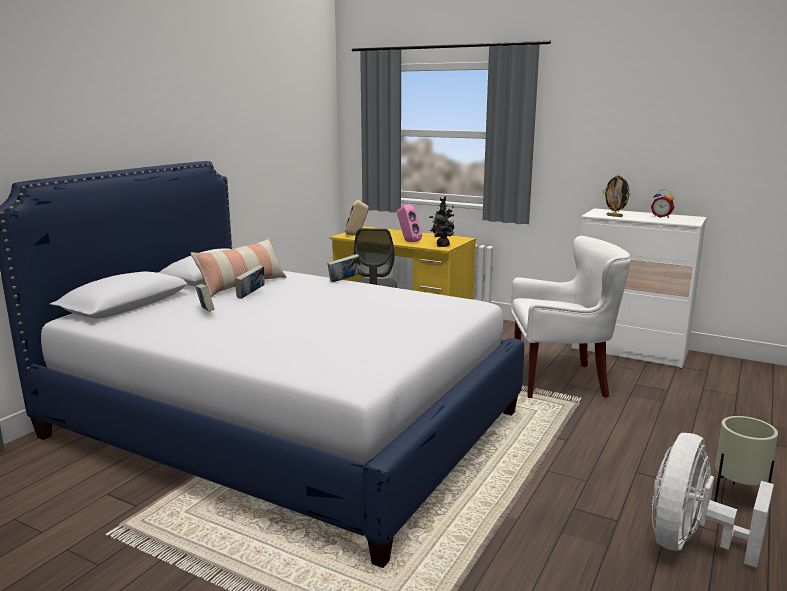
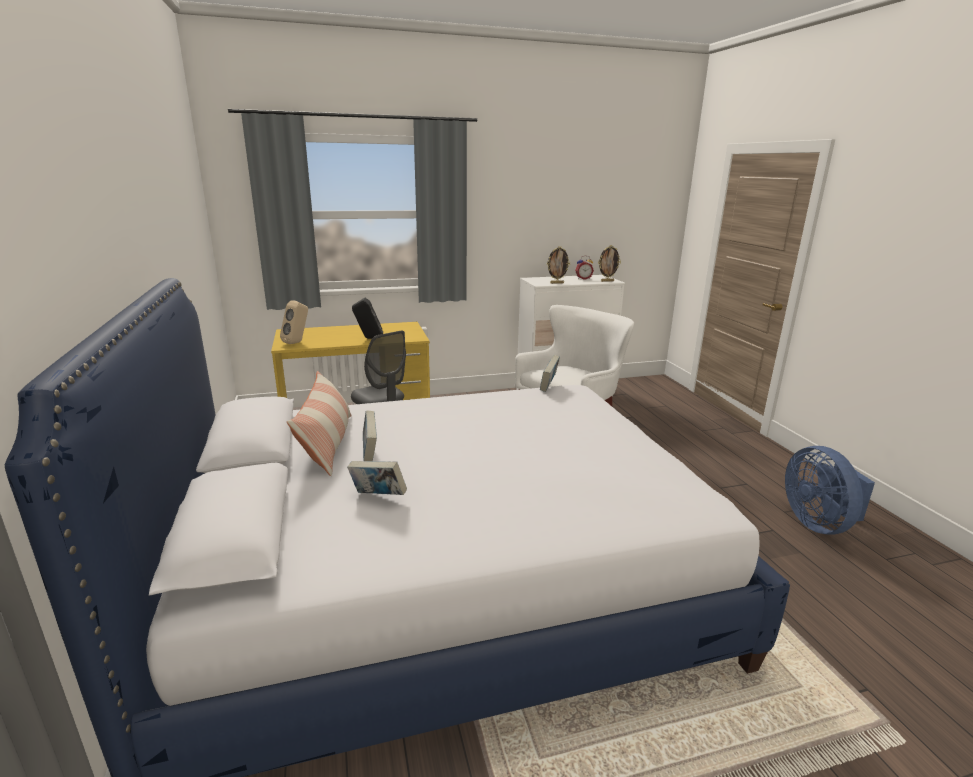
camera: 45 degrees left, 5 degrees up
book [327,254,362,283] -> book moved to [540,355,560,392]
pink speaker [397,204,422,242] -> black speaker [352,298,383,339]
potted plant [429,196,455,247] -> none
white fan [652,433,774,568] -> blue fan [785,446,875,535]
beige planter [714,416,778,502] -> none
none -> picture frame [598,245,621,282]

